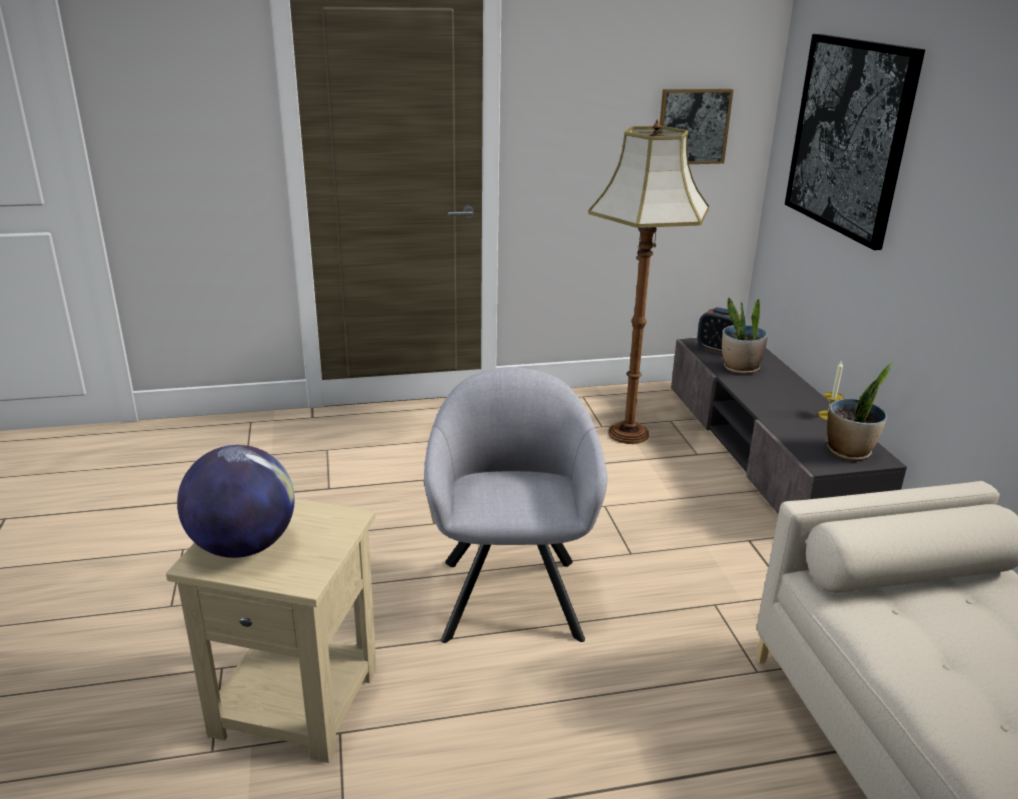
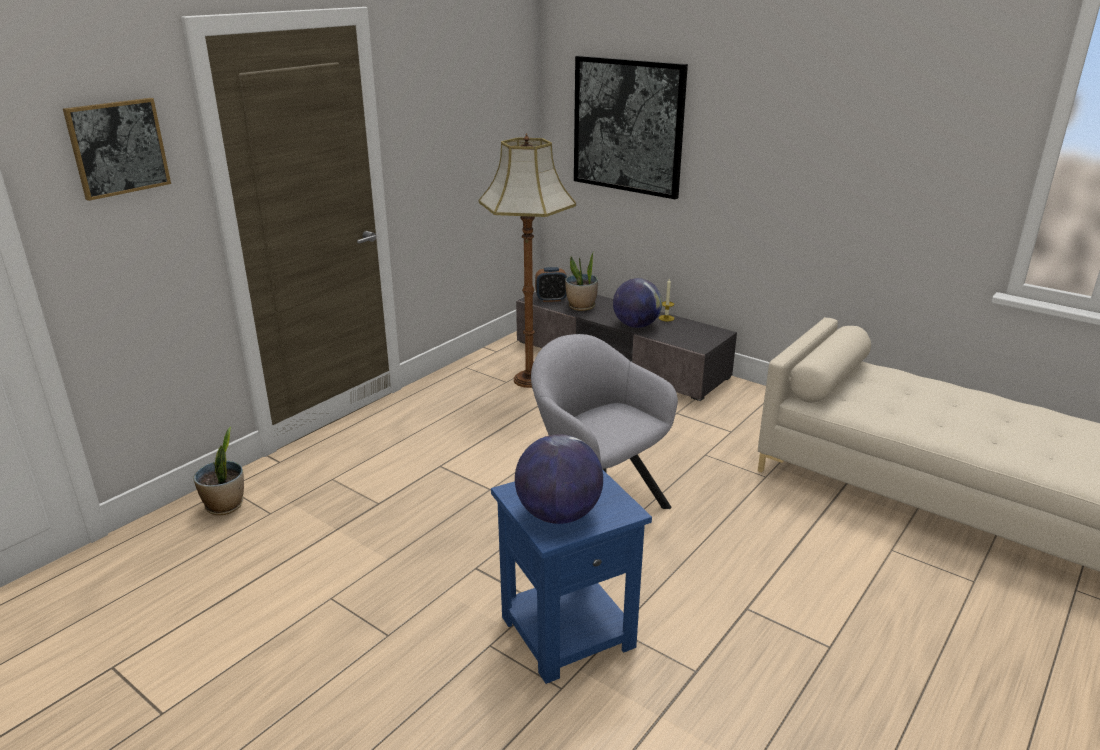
camera: 40 degrees left, 0 degrees up
beige side table [166,498,377,763] -> blue side table [491,469,652,684]
picture [660,89,733,164] -> picture moved to [63,98,171,201]
potted plant [827,363,894,461] -> potted plant moved to [193,427,244,515]
none -> globe [613,278,662,328]

